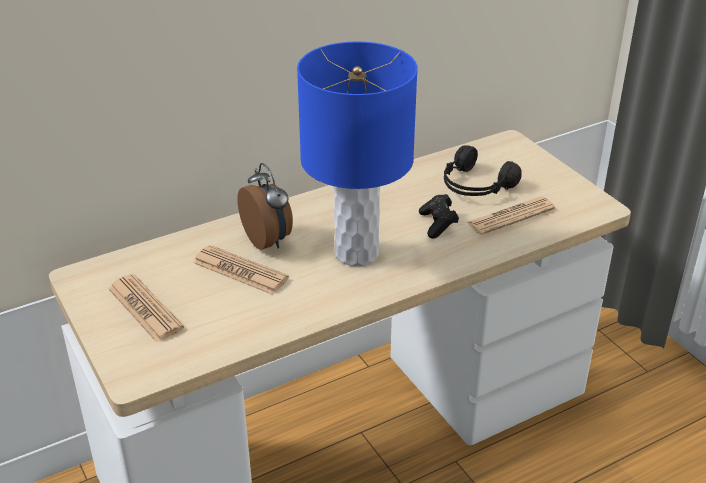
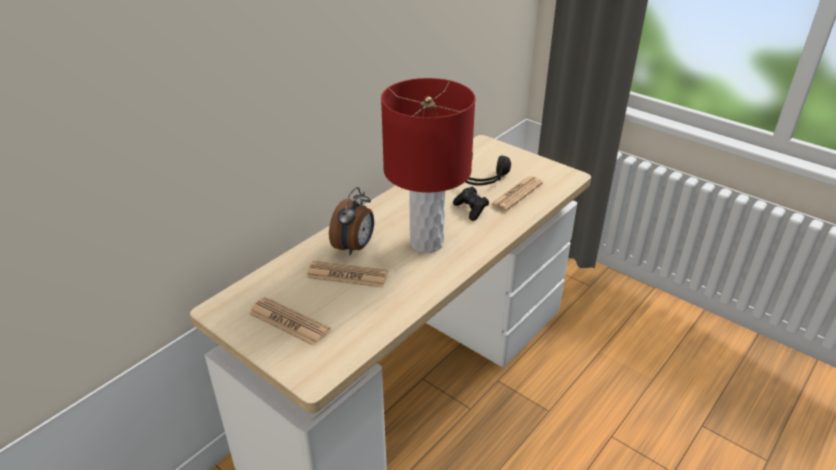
camera: 20 degrees left, 0 degrees up
alarm clock [237,163,293,250] -> alarm clock turned 75 degrees clockwise [329,187,374,256]
blue table lamp [297,41,418,266] -> red table lamp [381,78,475,253]

